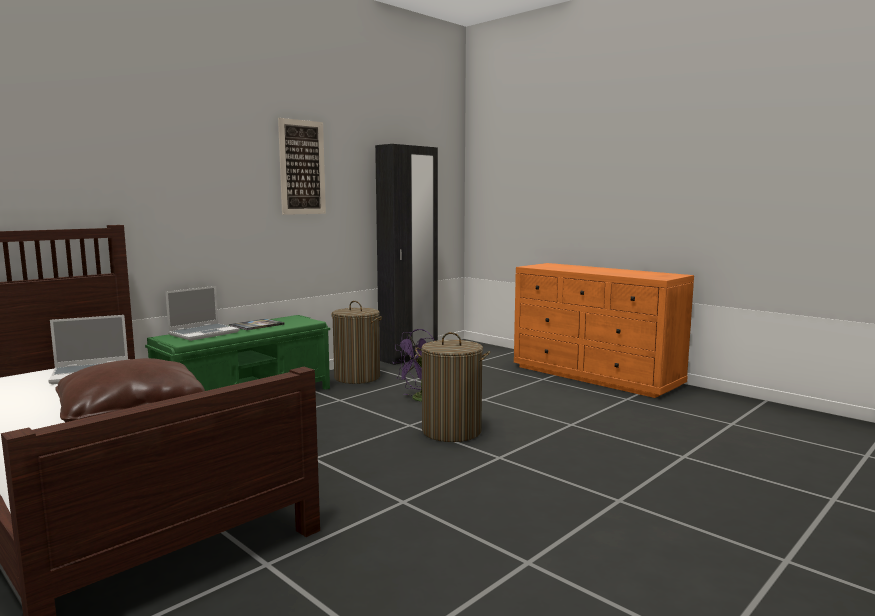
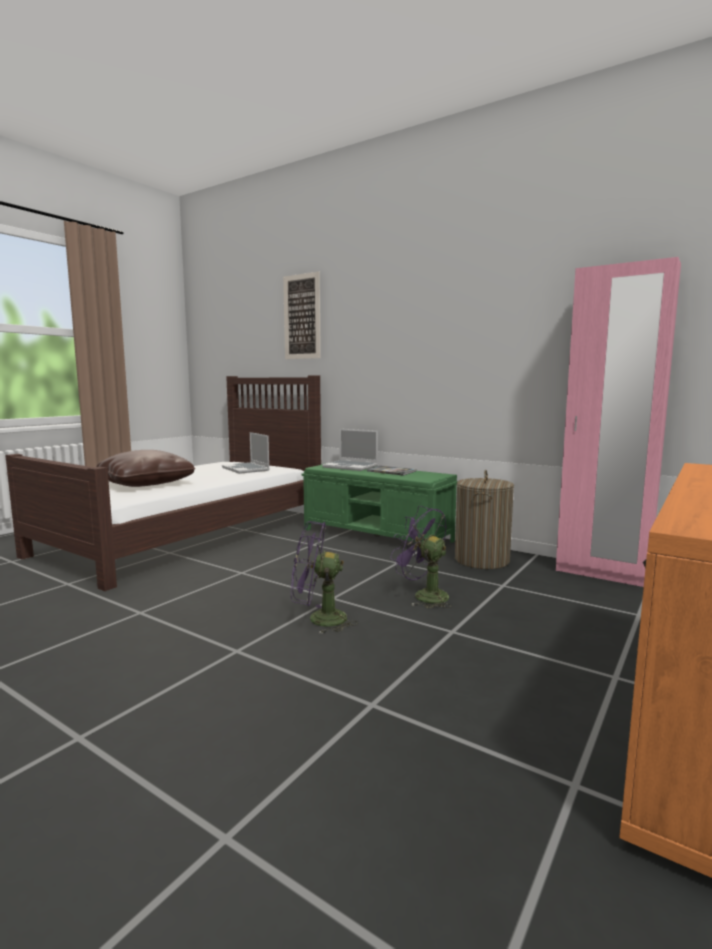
camera: 80 degrees right, 0 degrees up
picture [278,118,326,215] -> picture moved to [283,272,321,359]
black wardrobe [375,144,438,365] -> pink wardrobe [556,257,681,587]
laundry basket [415,332,490,442] -> purple fan [291,521,358,634]

